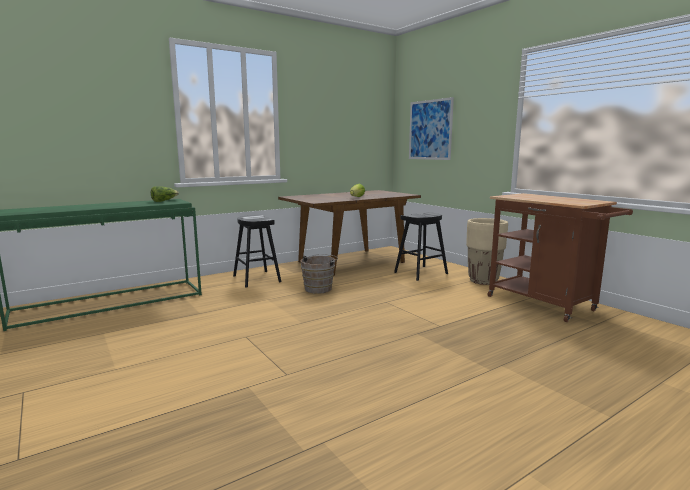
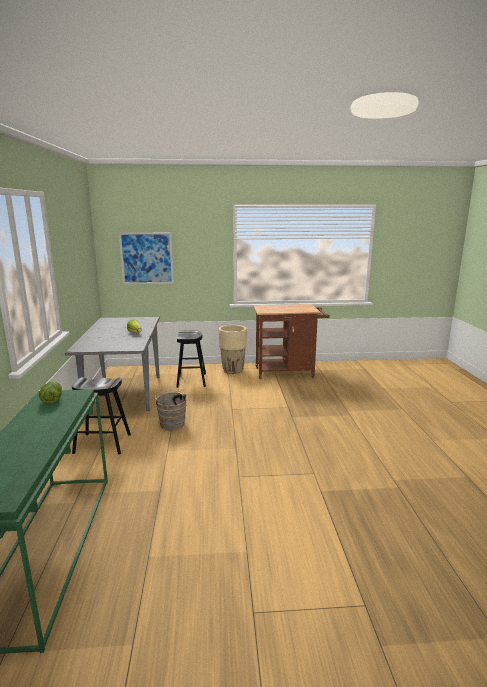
camera: 60 degrees left, 5 degrees up
brown dining table [278,190,421,276] -> grey dining table [65,317,160,411]

